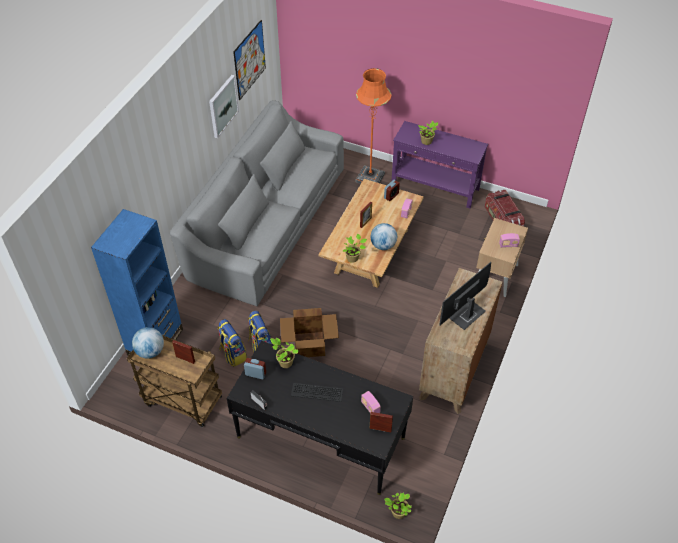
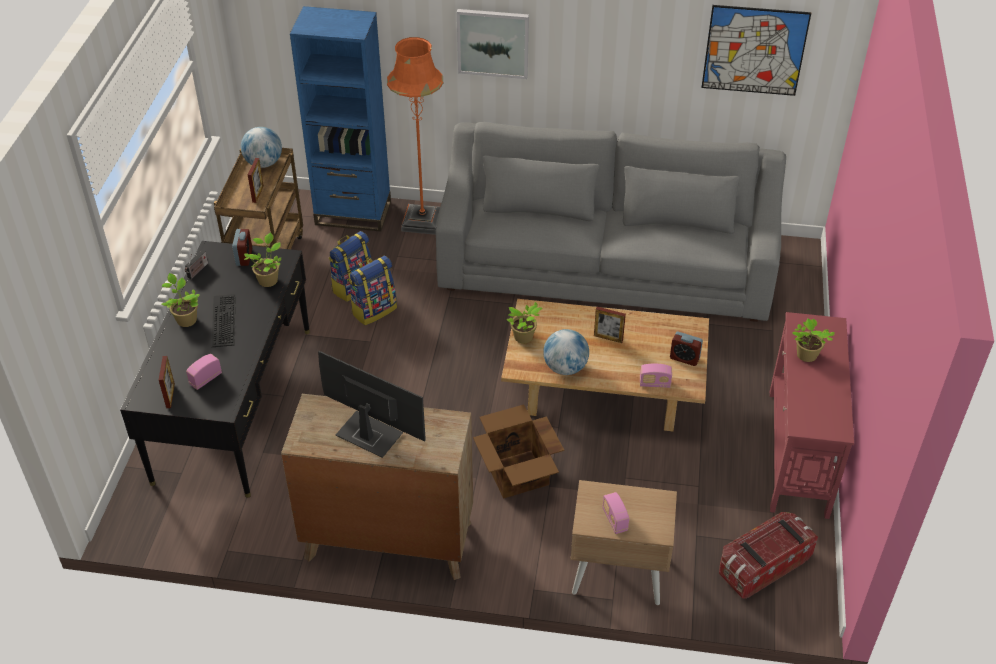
camera: 75 degrees right, 5 degrees down
picture [209,75,239,138] -> picture moved to [457,9,529,79]
cardboard box [280,308,339,357] -> cardboard box moved to [473,405,564,499]
orange floor lamp [356,68,392,184] -> orange floor lamp moved to [387,37,443,235]
potted plant [384,493,412,519] -> potted plant moved to [162,273,200,327]
purple console table [392,121,488,209] -> red console table [770,312,854,519]

